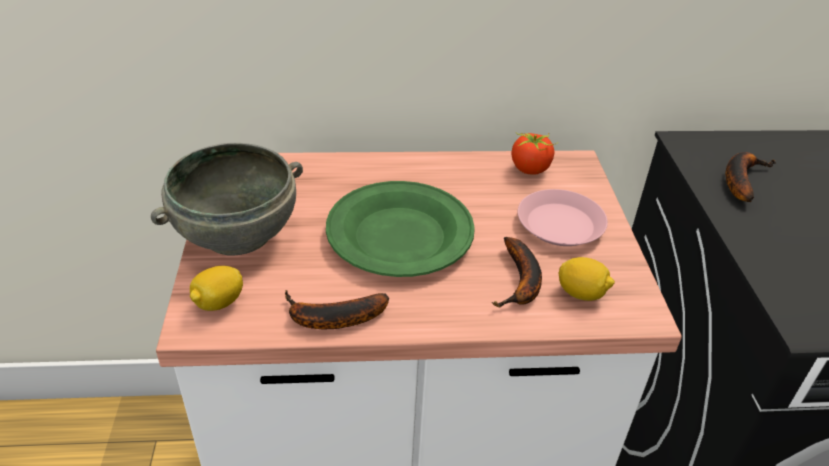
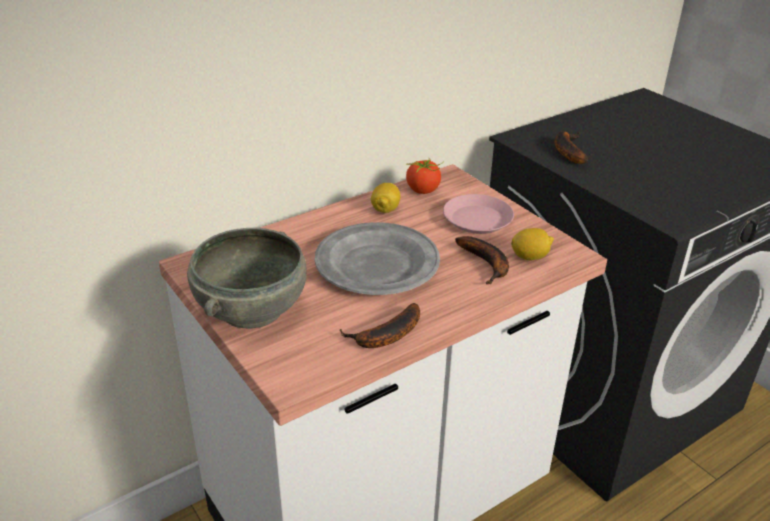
camera: 30 degrees left, 5 degrees down
lemon [190,266,243,311] -> lemon moved to [371,183,400,213]
green plate [326,181,475,277] -> grey plate [315,222,440,295]

